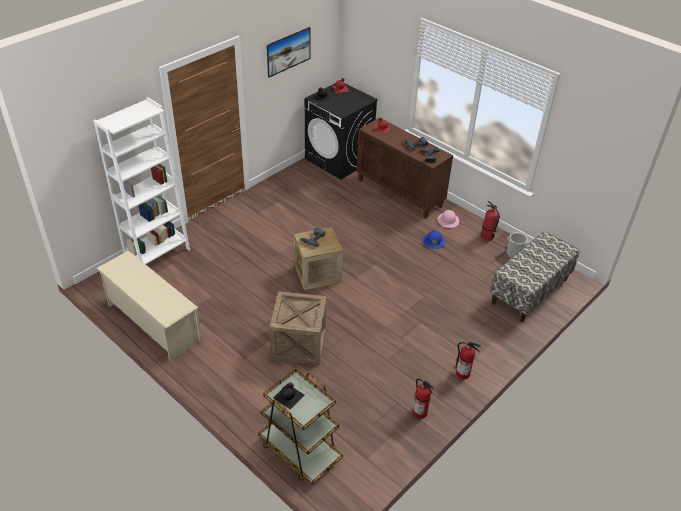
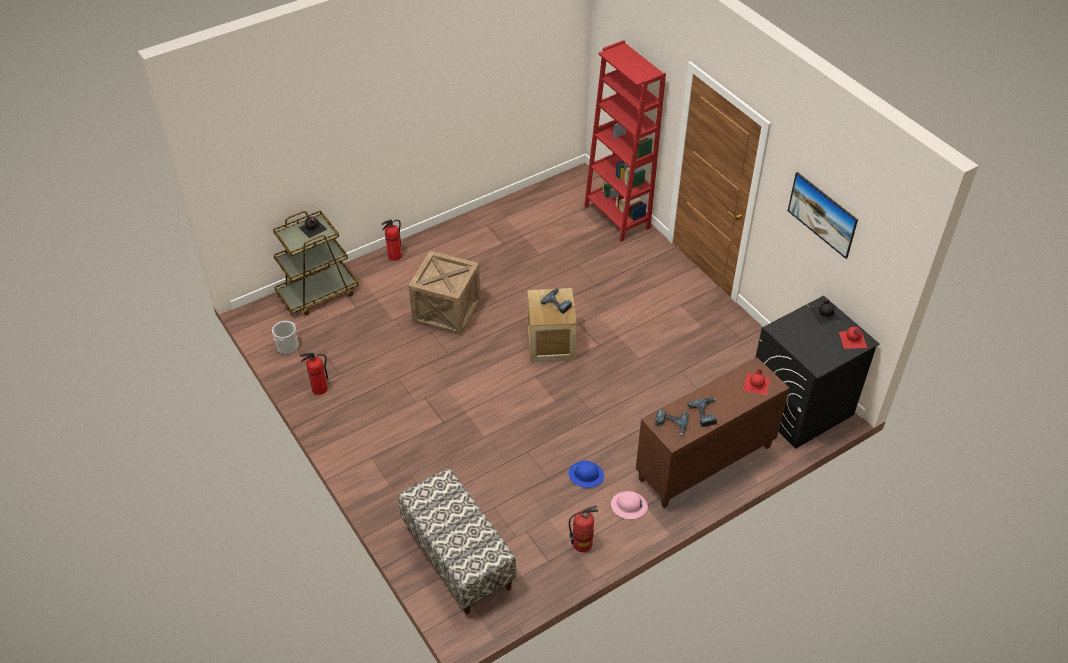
camera: 105 degrees right, 5 degrees up
white bookcase [93,97,190,264] -> red bookcase [584,40,666,242]
beige shoe rack [96,250,202,361] -> none
fire extinguisher [455,342,481,379] -> fire extinguisher moved to [381,220,402,261]
bucket [507,232,529,258] -> bucket moved to [272,321,299,355]

